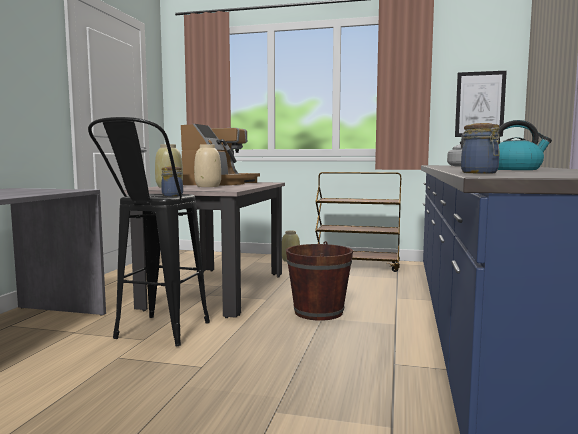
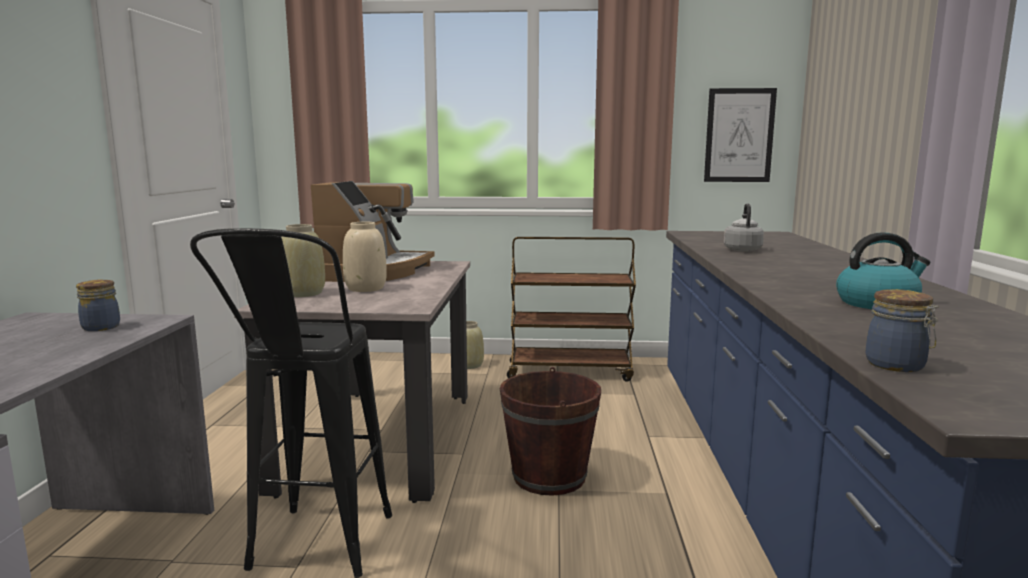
camera: 10 degrees left, 5 degrees up
jar [161,166,183,196] -> jar moved to [76,280,120,331]

